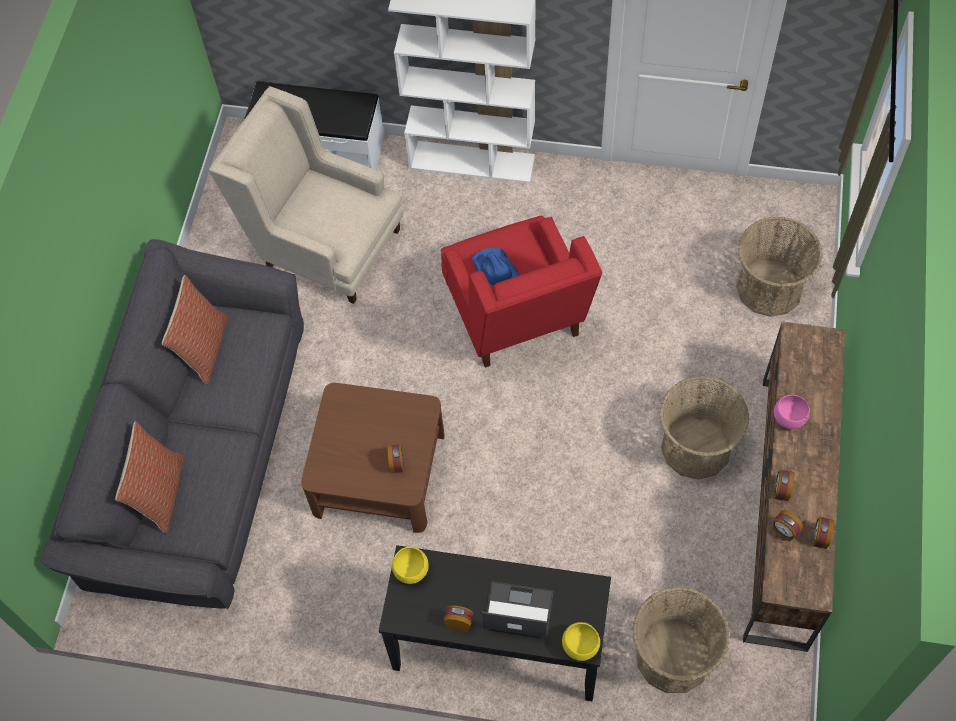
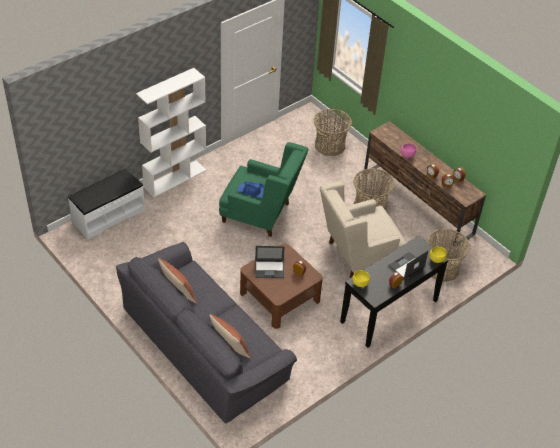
camera: 55 degrees left, 15 degrees down
beige armchair [209,86,403,304] -> beige armchair moved to [320,181,406,278]
red armchair [441,216,602,368] -> green armchair [219,142,309,237]
none -> laptop [255,246,285,278]

